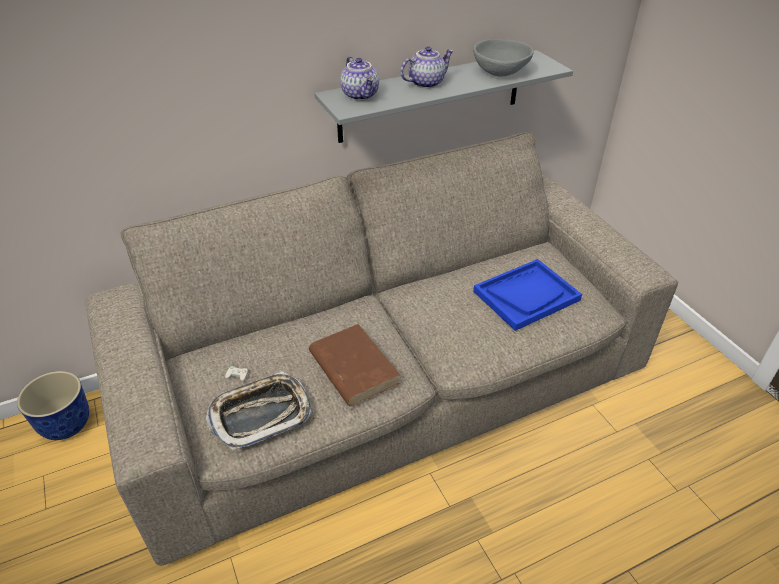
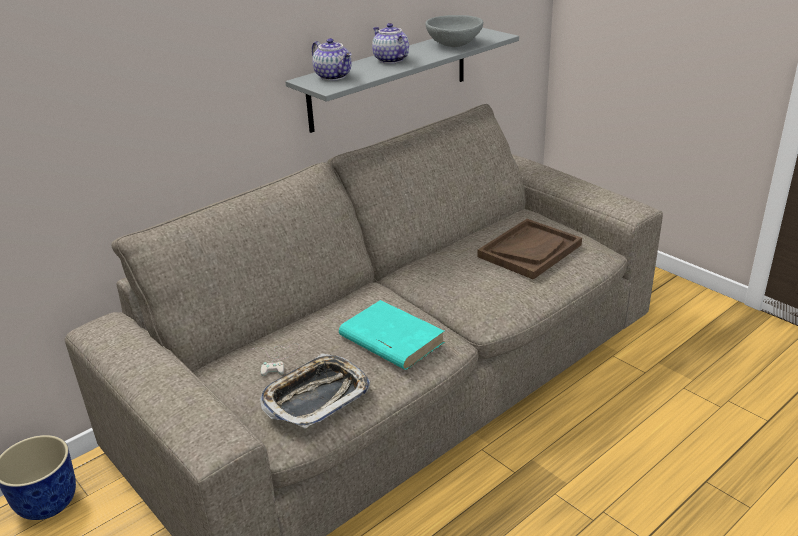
camera: 15 degrees left, 10 degrees down
brown book [309,324,400,406] -> turquoise book [339,300,445,370]
teapot [400,46,453,88] -> teapot turned 75 degrees counterclockwise [372,23,409,64]
blue tray [473,259,582,331] -> brown tray [477,219,582,280]

